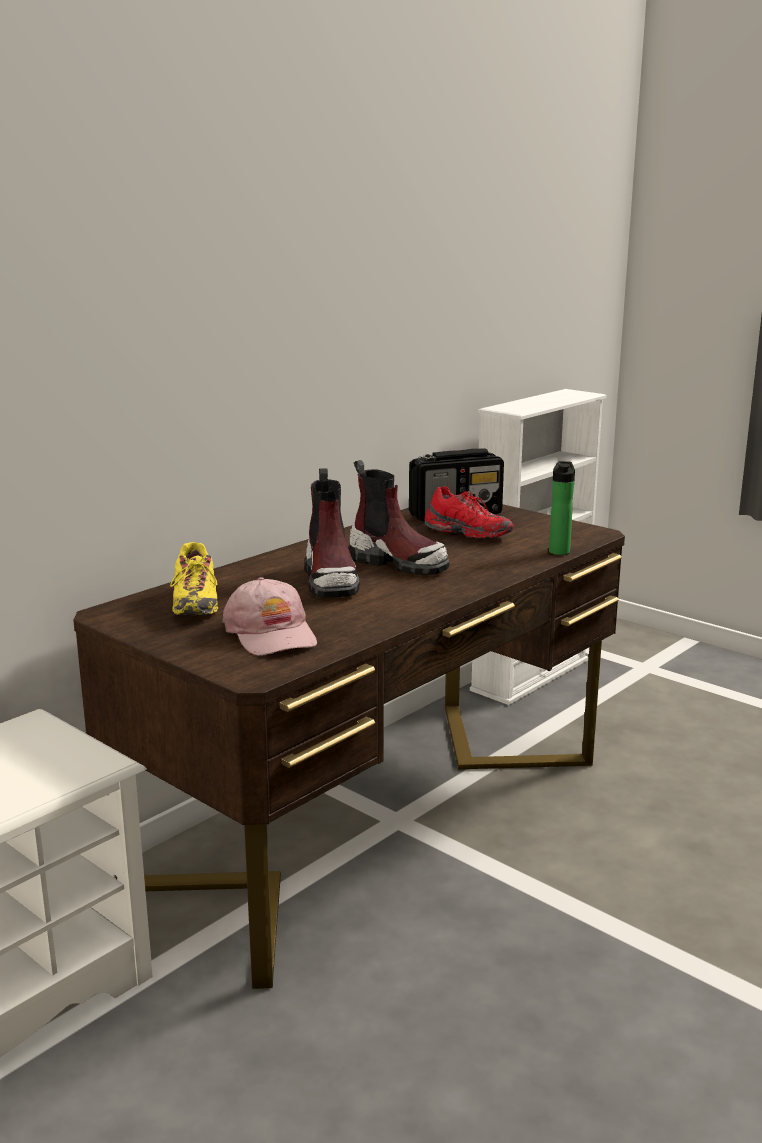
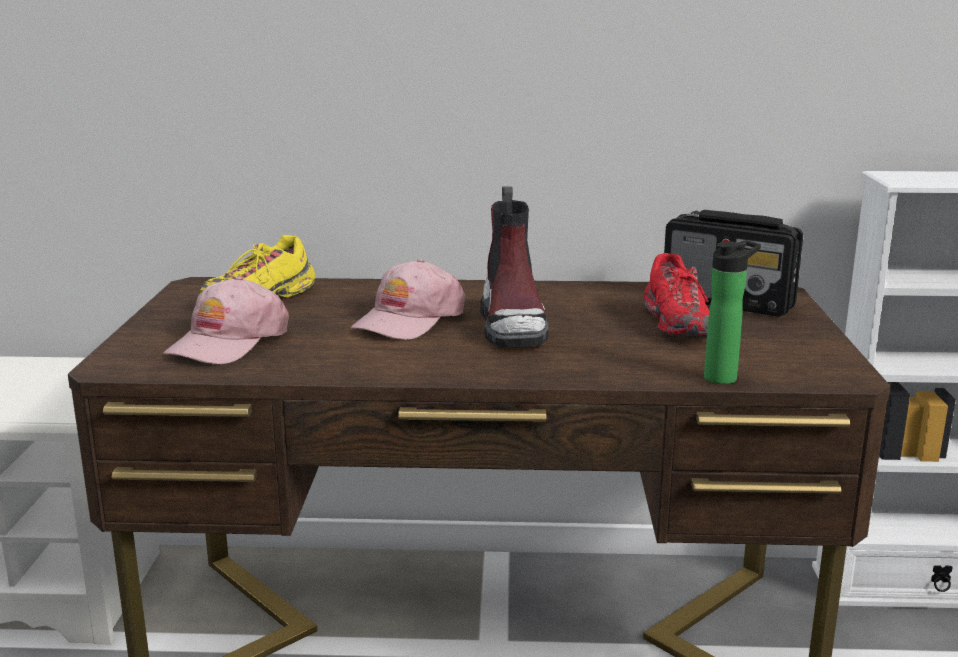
camera: 50 degrees right, 0 degrees up
boot [304,468,359,598] -> pink cap [351,259,466,340]

